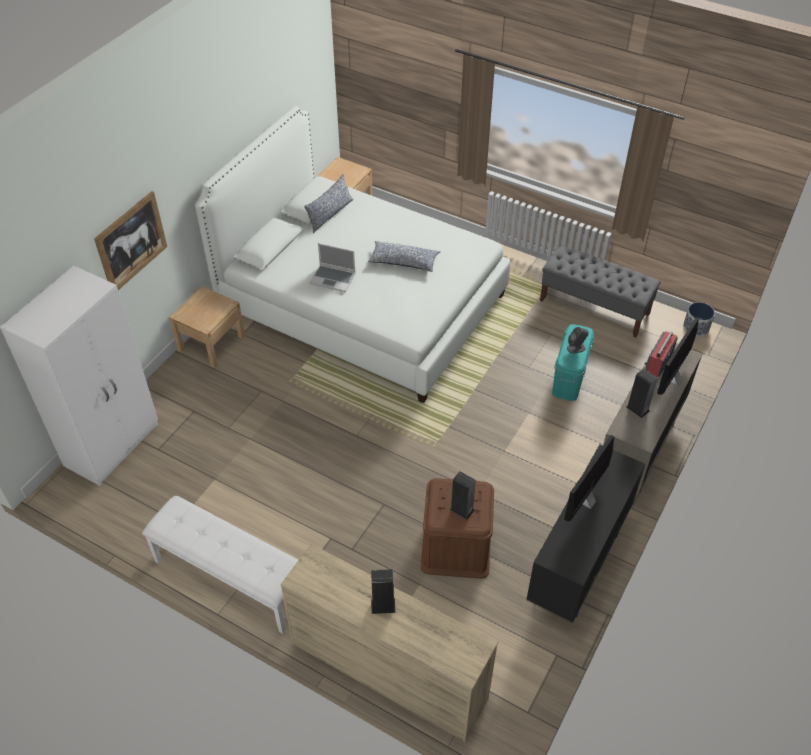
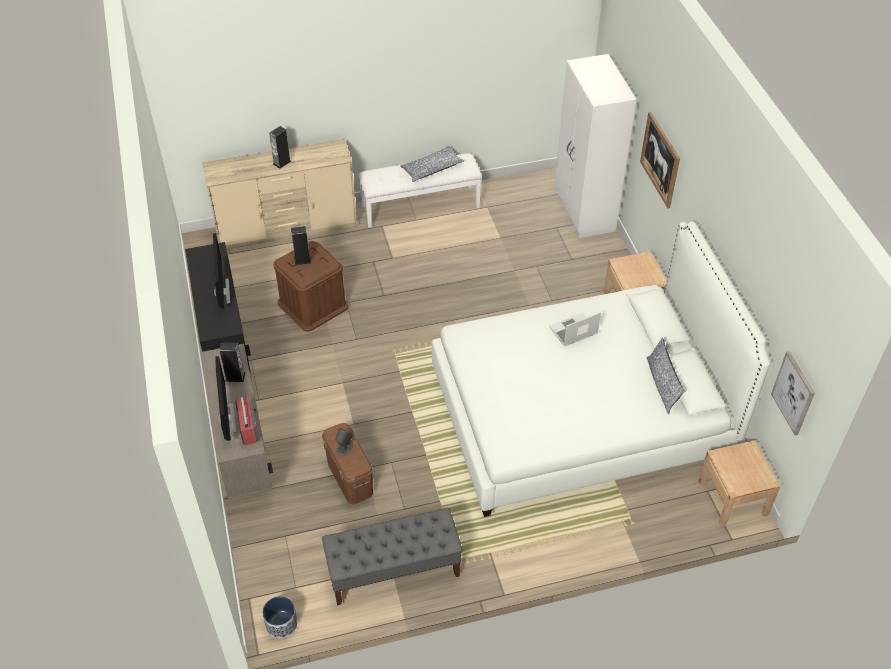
camera: 135 degrees right, 0 degrees up
pillow [368,241,441,272] -> pillow moved to [400,146,464,182]
turquoise storage box [552,324,594,401] -> brown storage box [322,423,373,504]
none -> picture [771,351,815,435]

